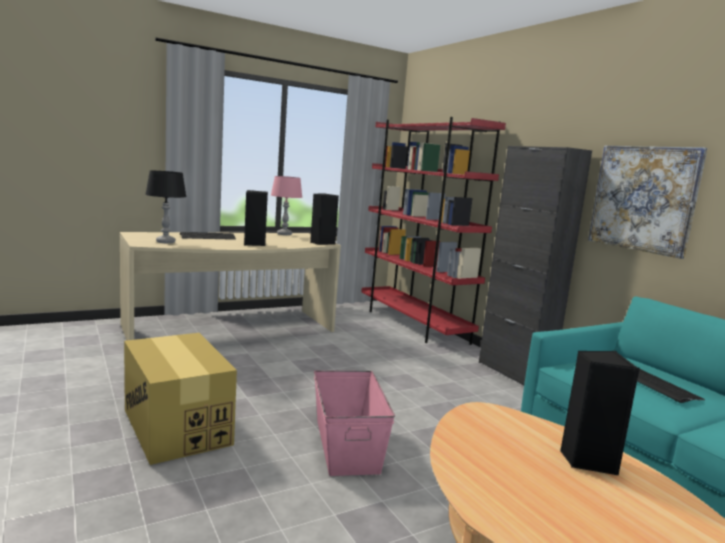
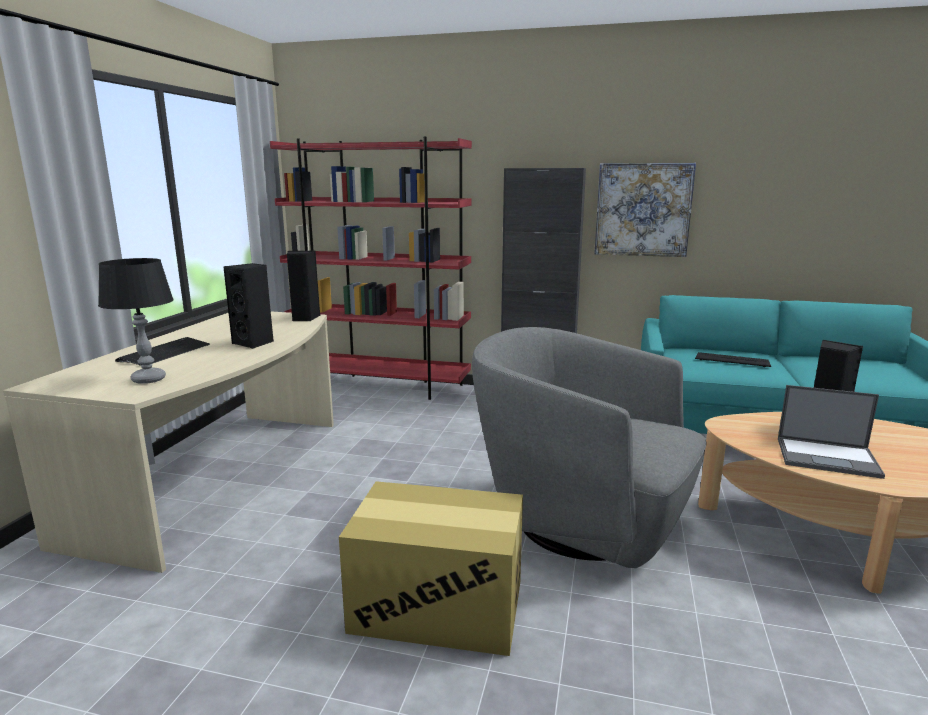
camera: 45 degrees left, 5 degrees up
pink table lamp [271,176,303,235] -> none
pink storage box [314,370,395,476] -> grey armchair [472,327,706,568]
none -> laptop [778,385,885,479]

